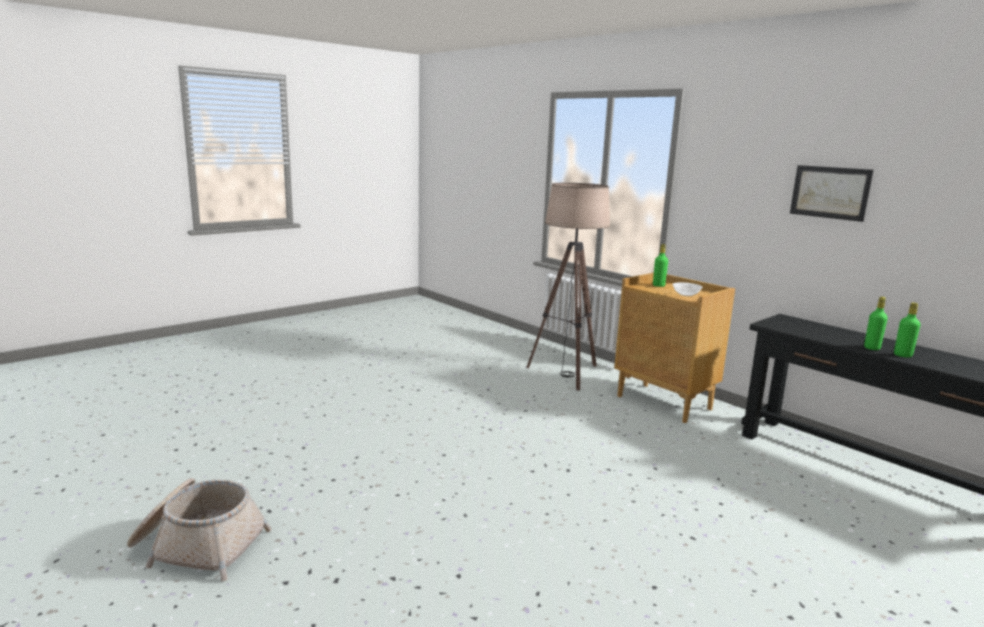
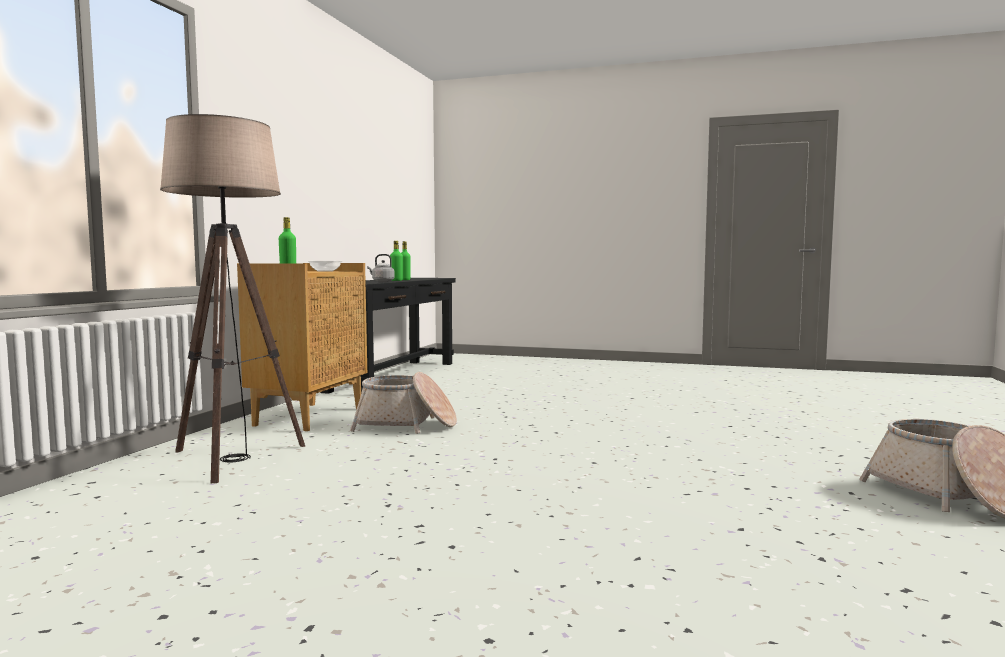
camera: 120 degrees left, 10 degrees down
picture [790,165,873,222] -> none
none -> basket [350,372,457,434]
none -> grey kettle [367,254,395,282]

